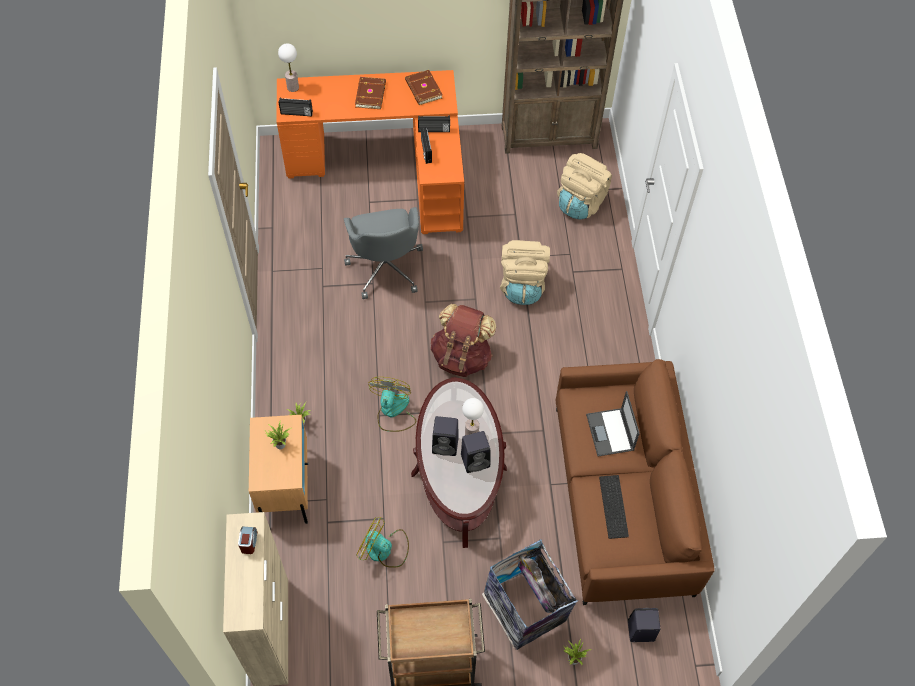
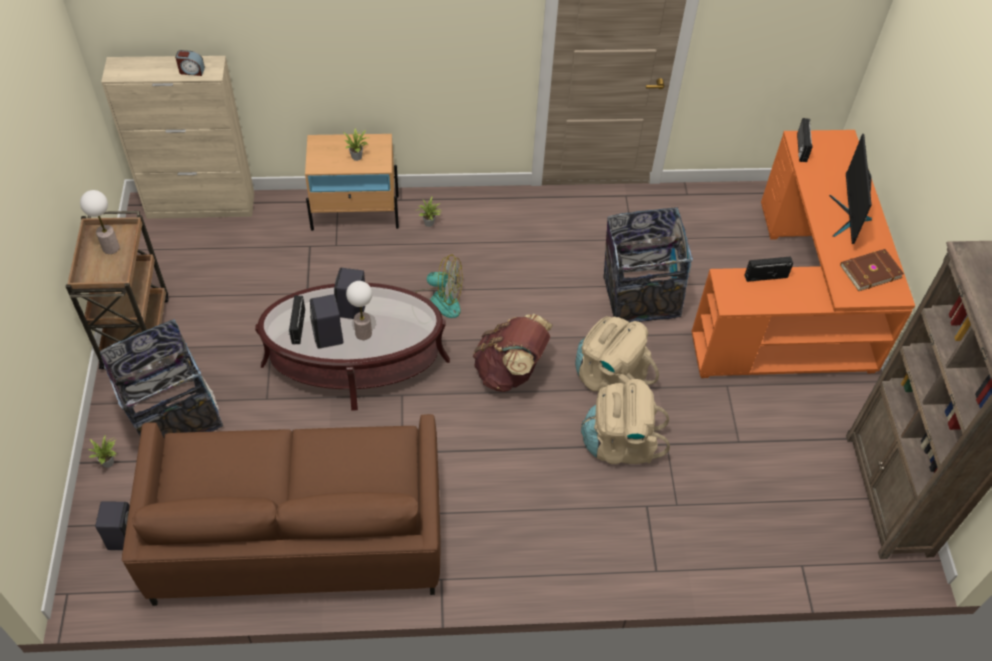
camera: 90 degrees right, 5 degrees down
table lamp [278,43,299,92] -> table lamp moved to [80,190,120,254]
grey office chair [344,207,423,299] -> trash can [604,208,693,322]
brown book [355,77,386,109] -> monitor [829,134,872,244]
fan [356,517,409,568] -> none
radio [418,115,450,132] -> radio moved to [289,295,305,344]
beige backpack [557,153,612,220] -> beige backpack moved to [575,316,659,393]
laptop [586,391,640,456] -> none
keyboard [599,475,629,539] -> none

